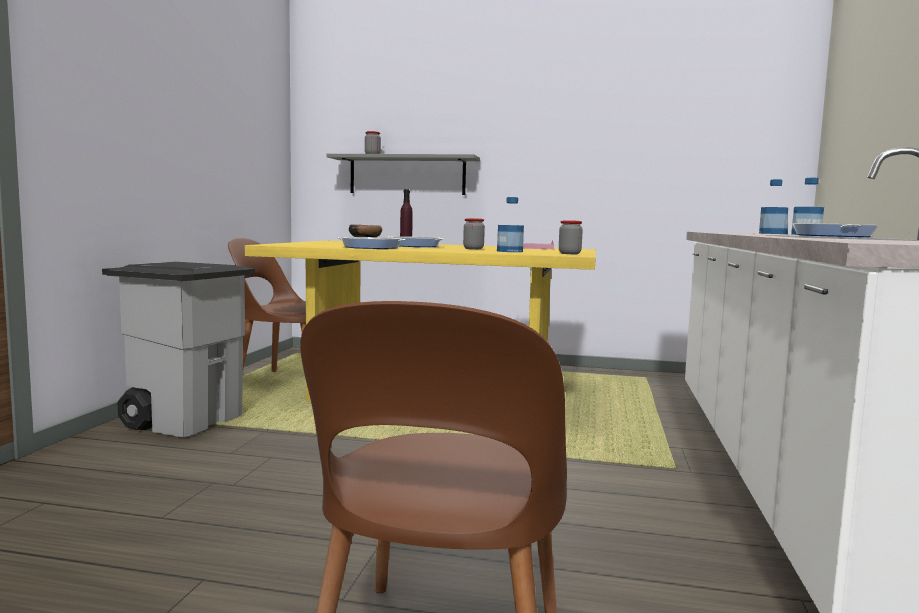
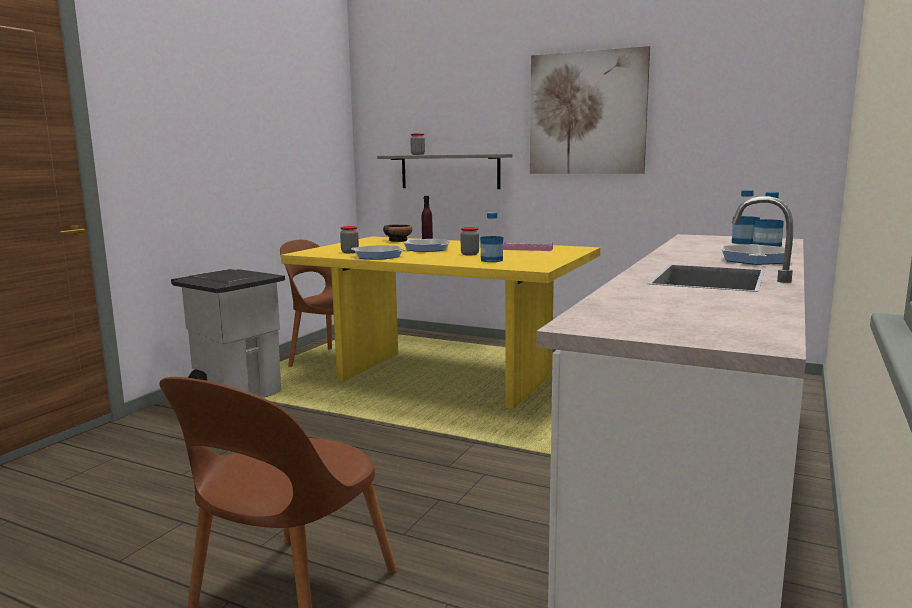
camera: 15 degrees right, 5 degrees up
jar [559,220,583,254] -> jar moved to [340,226,359,253]
none -> picture [530,46,650,174]

